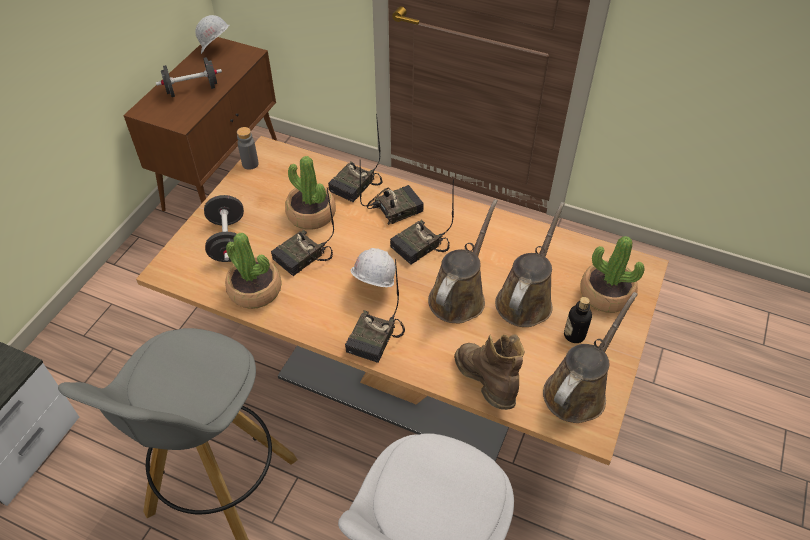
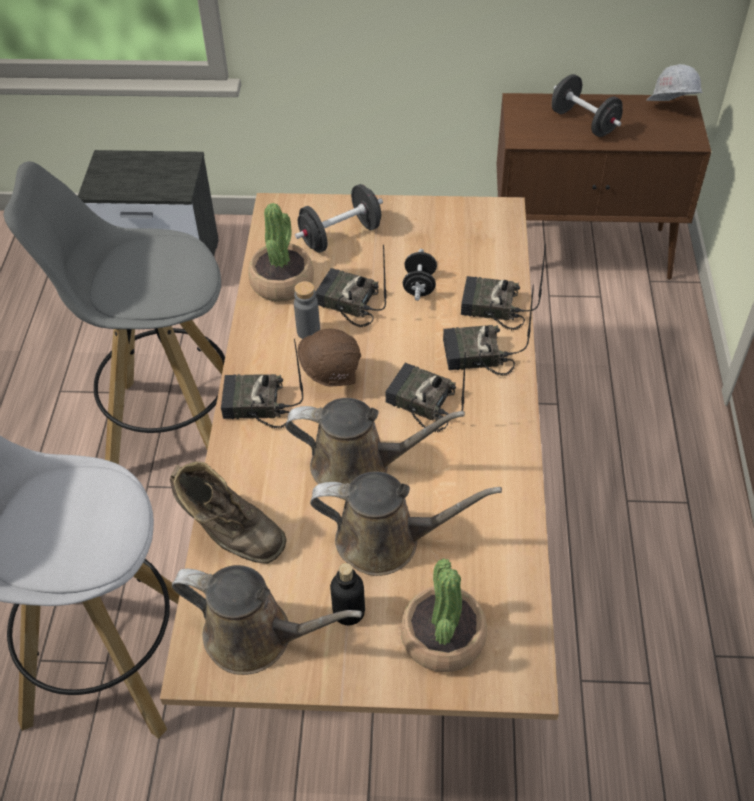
camera: 70 degrees right, 0 degrees up
grey bottle [237,127,259,170] -> grey bottle moved to [294,281,320,339]
potted plant [285,156,336,230] -> black dumbbell [403,249,437,301]
white hard hat [350,248,396,287] -> brown hard hat [298,328,361,387]
radio [360,162,424,225] -> radio turned 135 degrees clockwise [443,285,534,376]
brown boot [454,334,524,410] -> brown boot turned 75 degrees clockwise [170,461,287,564]

